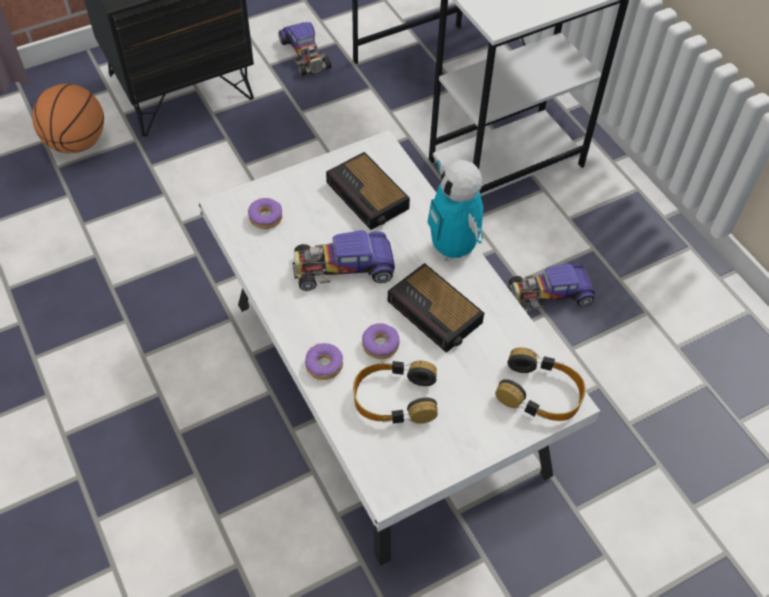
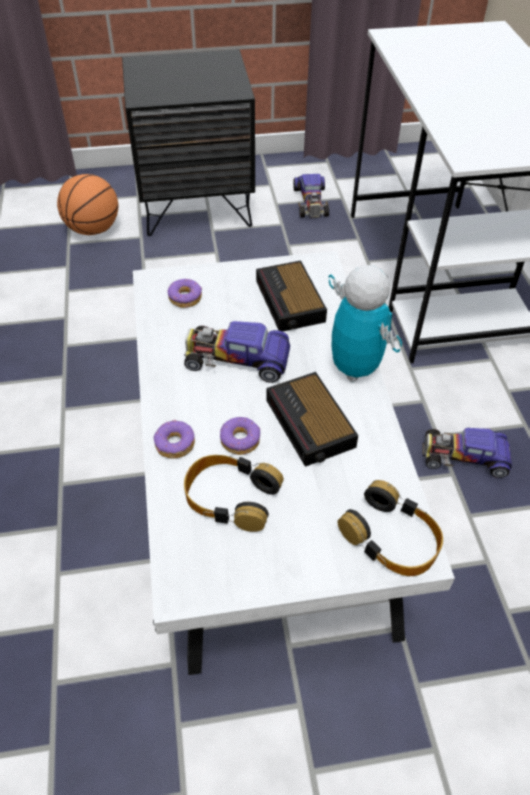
camera: 20 degrees right, 5 degrees down
toy robot [427,160,483,261] -> toy robot turned 150 degrees clockwise [328,265,402,382]

